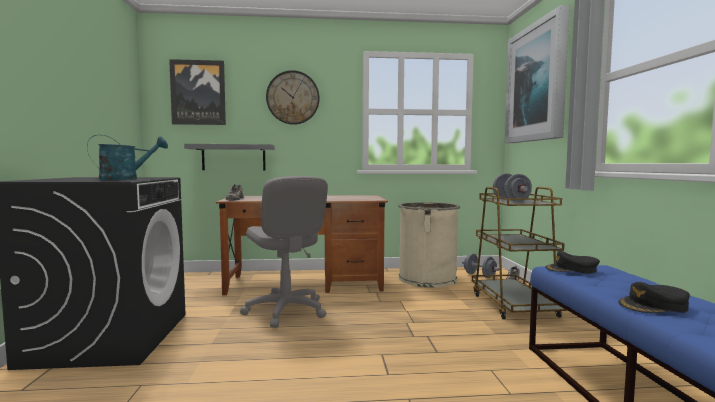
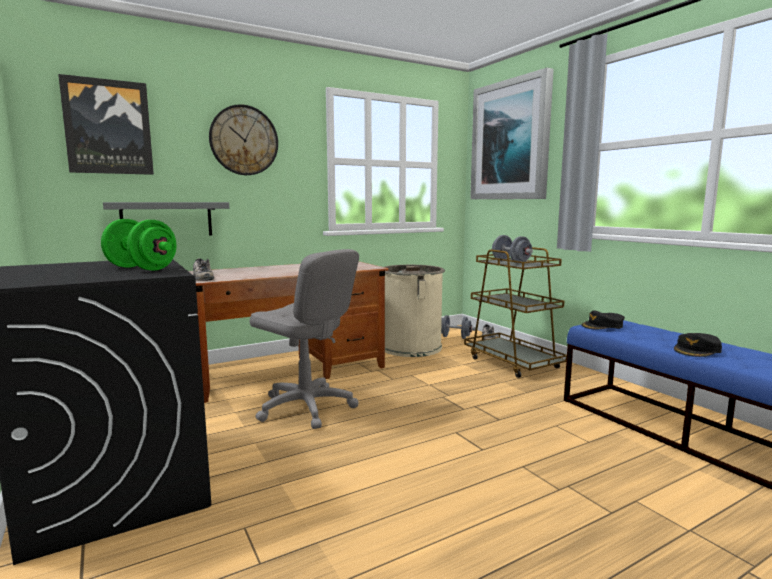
camera: 25 degrees left, 5 degrees up
turquoise watering can [87,135,168,180] -> green dumbbell [101,219,177,271]

